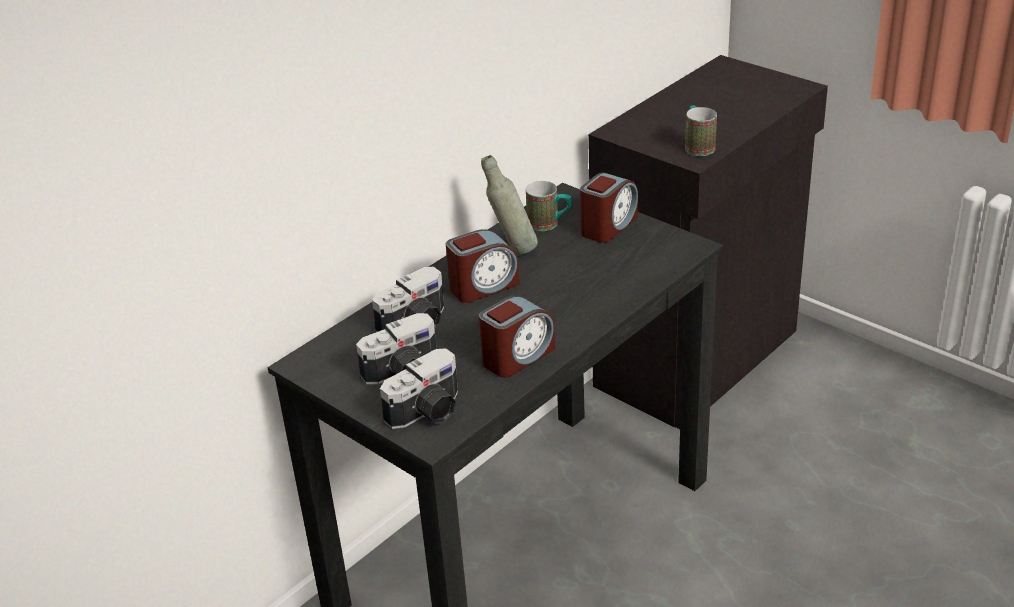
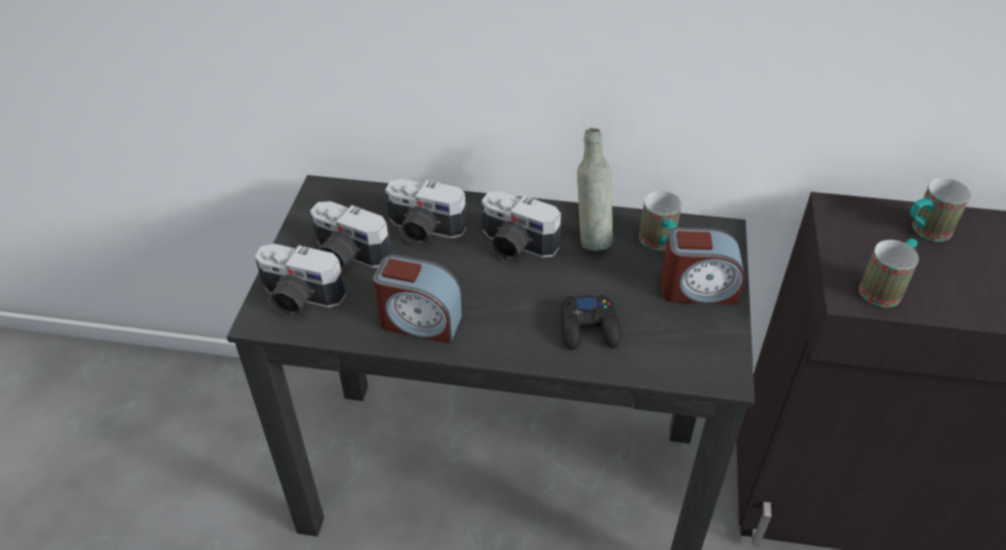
camera: 55 degrees right, 10 degrees up
alarm clock [446,229,520,303] -> camera [482,191,561,261]
none -> black game controller [561,295,621,350]
none -> mug [910,178,971,241]

